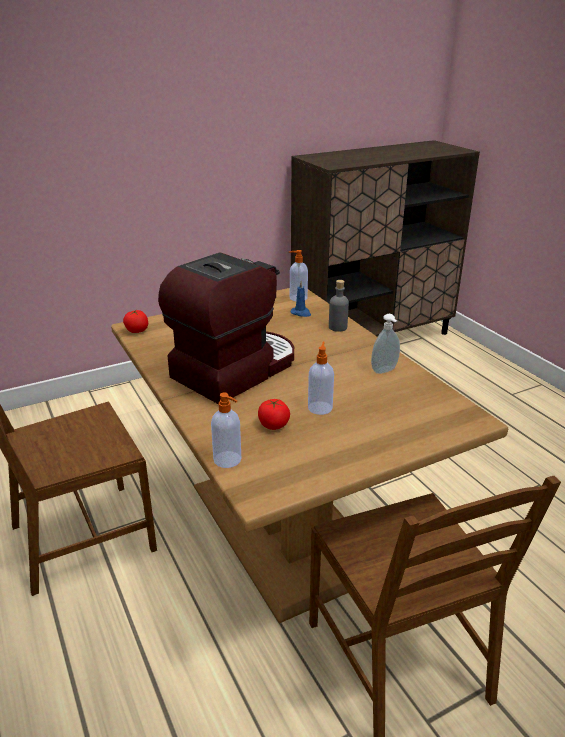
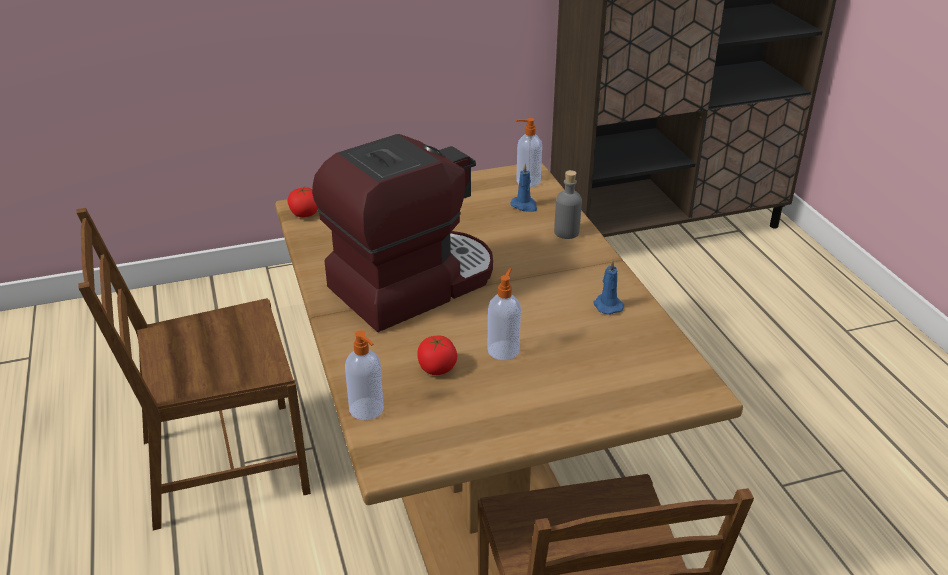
camera: 10 degrees right, 5 degrees up
soap dispenser [371,314,400,374] -> blue candle [593,259,624,315]

